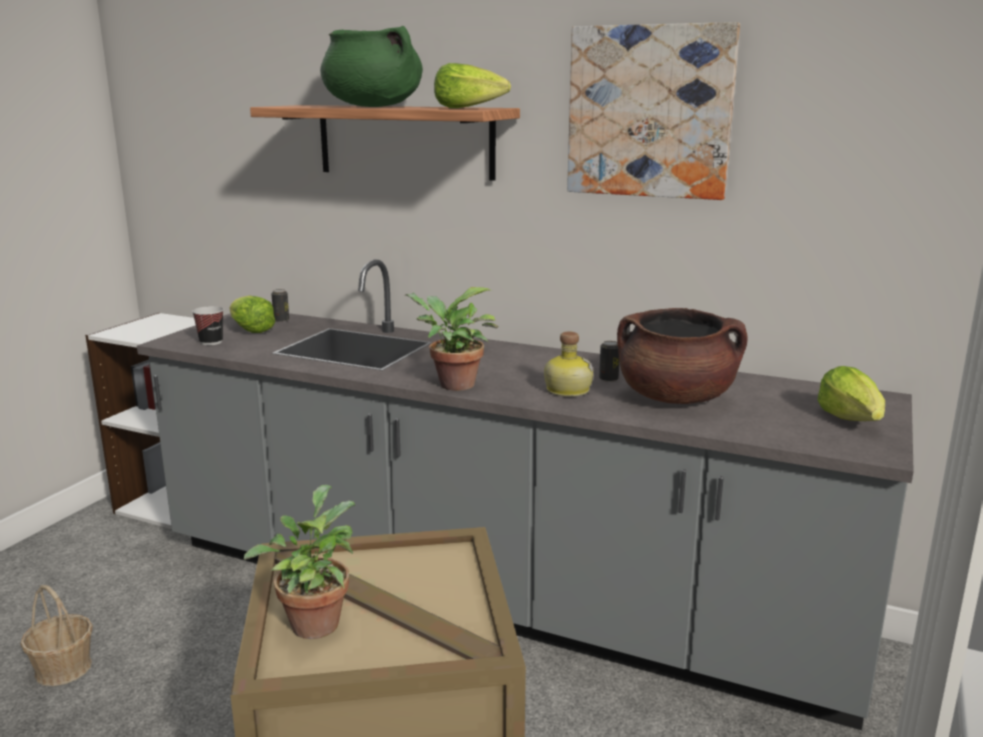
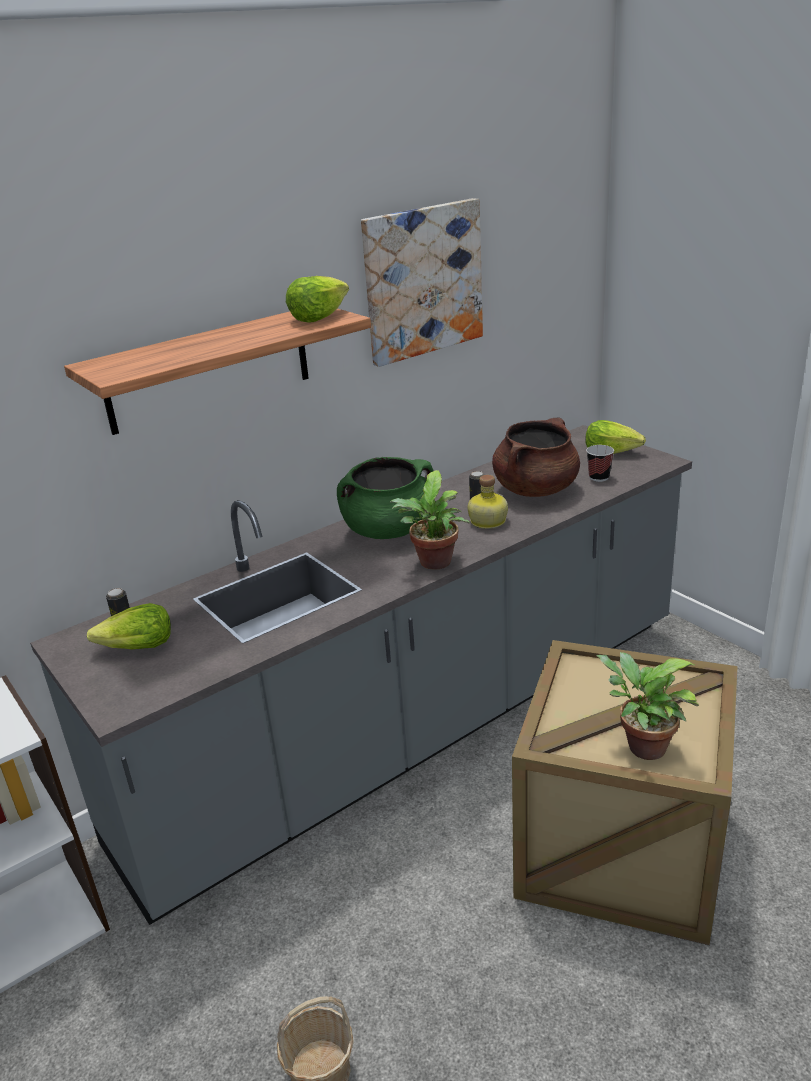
camera: 60 degrees left, 10 degrees up
cup [192,306,224,345] -> cup moved to [586,445,614,482]
green cooking pot [320,26,423,107] -> green cooking pot moved to [337,457,434,539]

